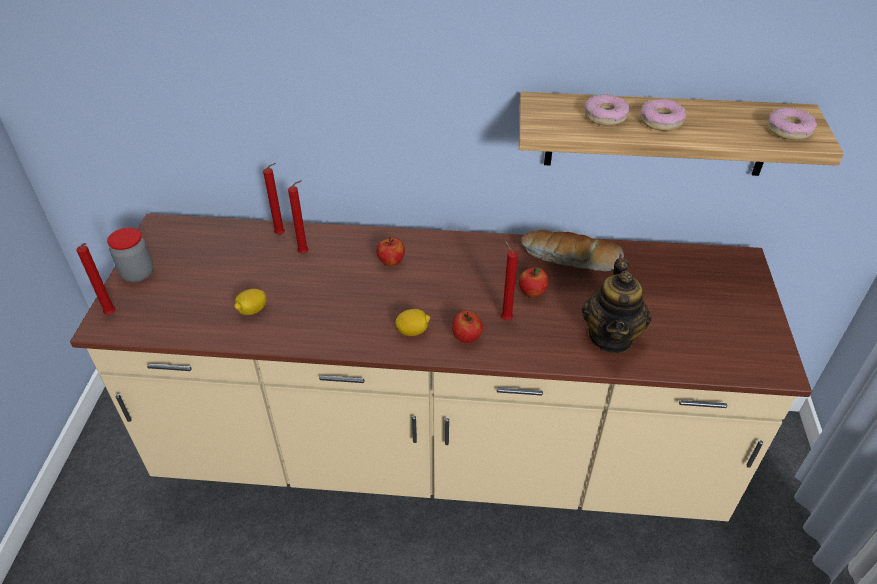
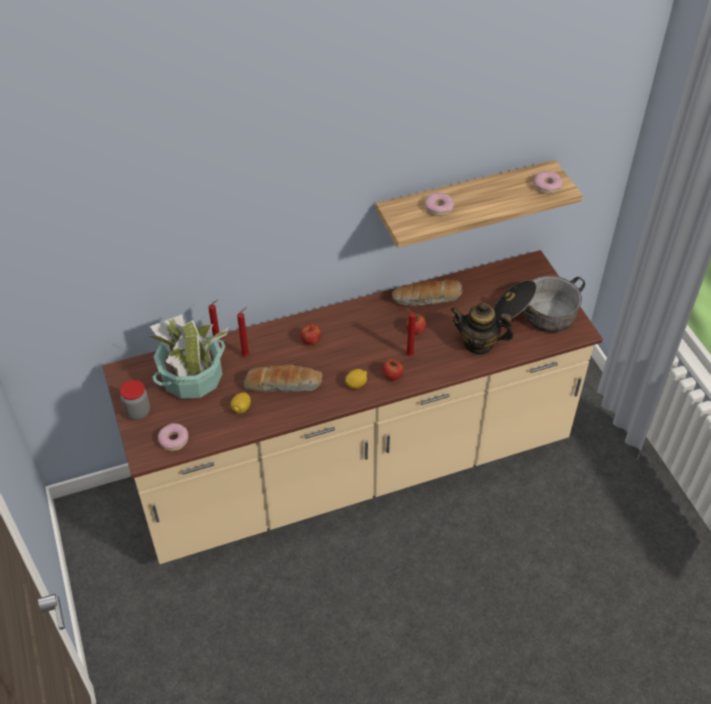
camera: 25 degrees left, 5 degrees up
red candle [76,243,116,315] -> none
teapot [582,258,652,353] -> teapot turned 120 degrees clockwise [450,302,514,355]
donut [640,99,686,131] -> donut moved to [158,423,188,451]
none -> potted plant [148,315,229,399]
none -> bread [244,365,323,392]
none -> cooking pot [493,276,585,333]

